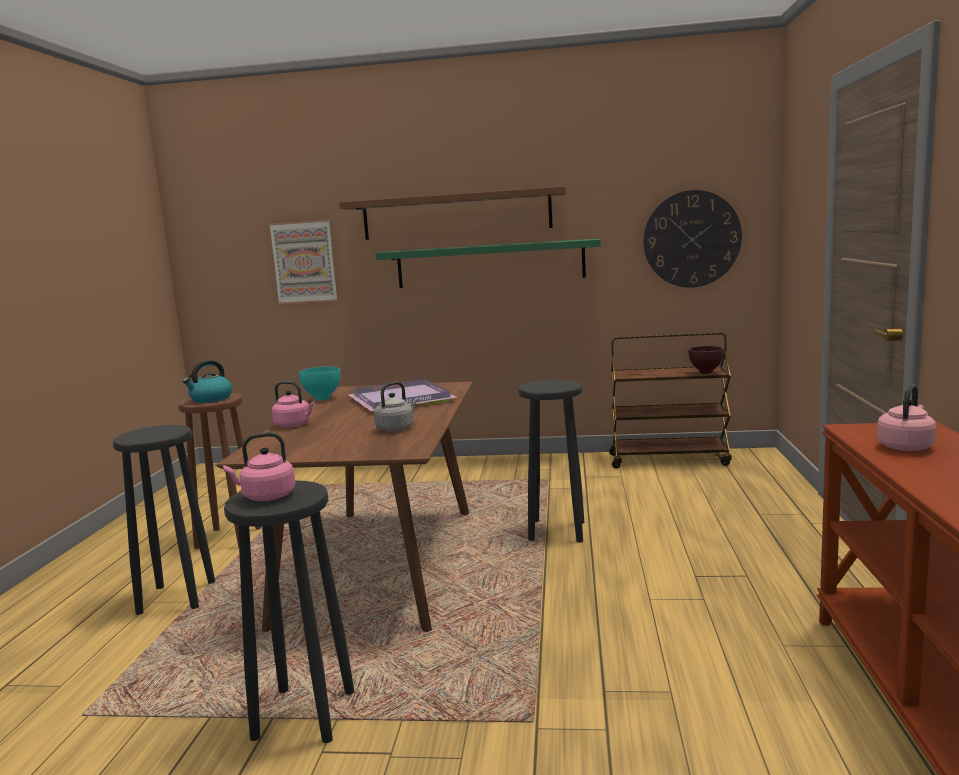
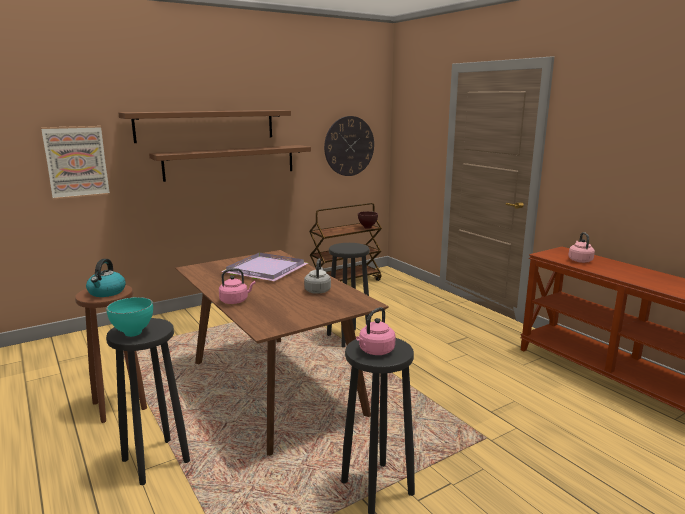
camera: 40 degrees left, 5 degrees up
turquoise bowl [299,366,341,401] -> turquoise bowl moved to [106,297,153,337]
green shelf [375,239,601,288] -> brown shelf [149,145,311,182]

